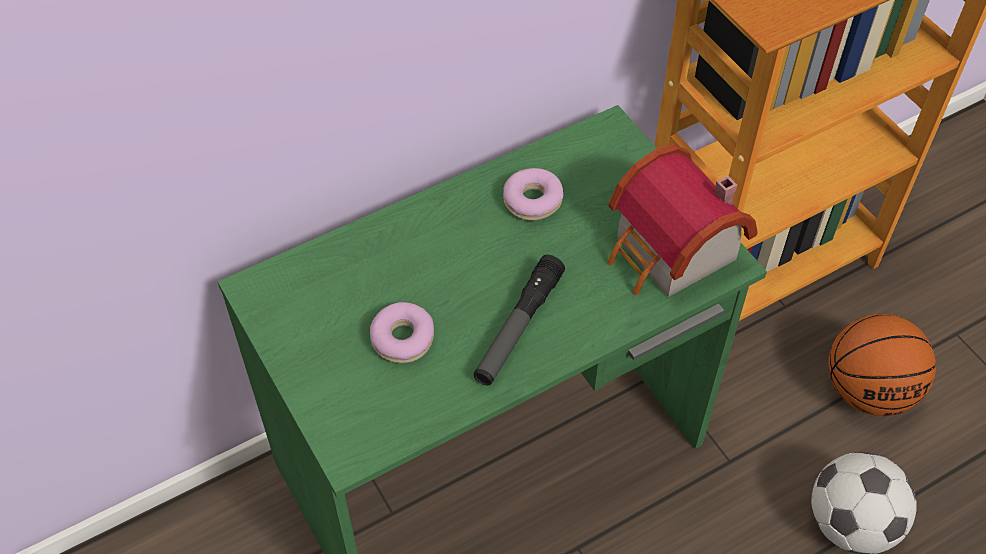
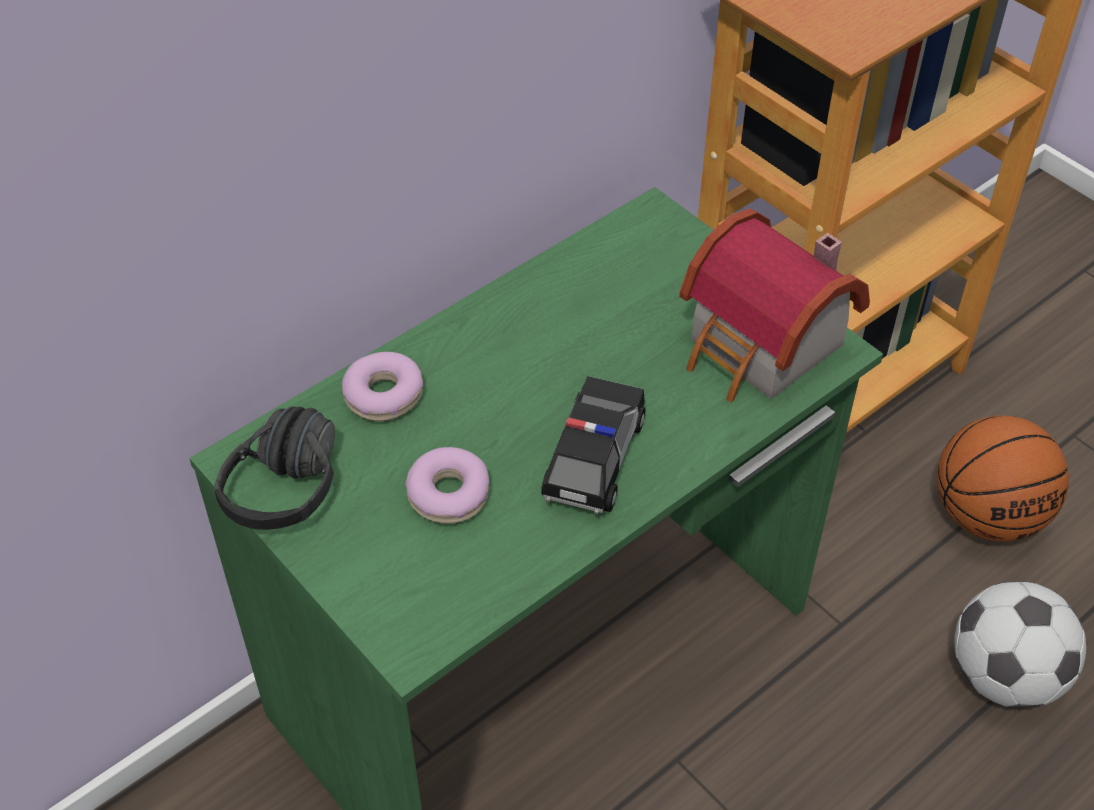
camera: 10 degrees left, 5 degrees down
flashlight [474,255,565,386] -> toy car [541,376,645,515]
donut [503,168,563,221] -> donut moved to [342,352,423,421]
none -> black headphones [214,406,335,530]

